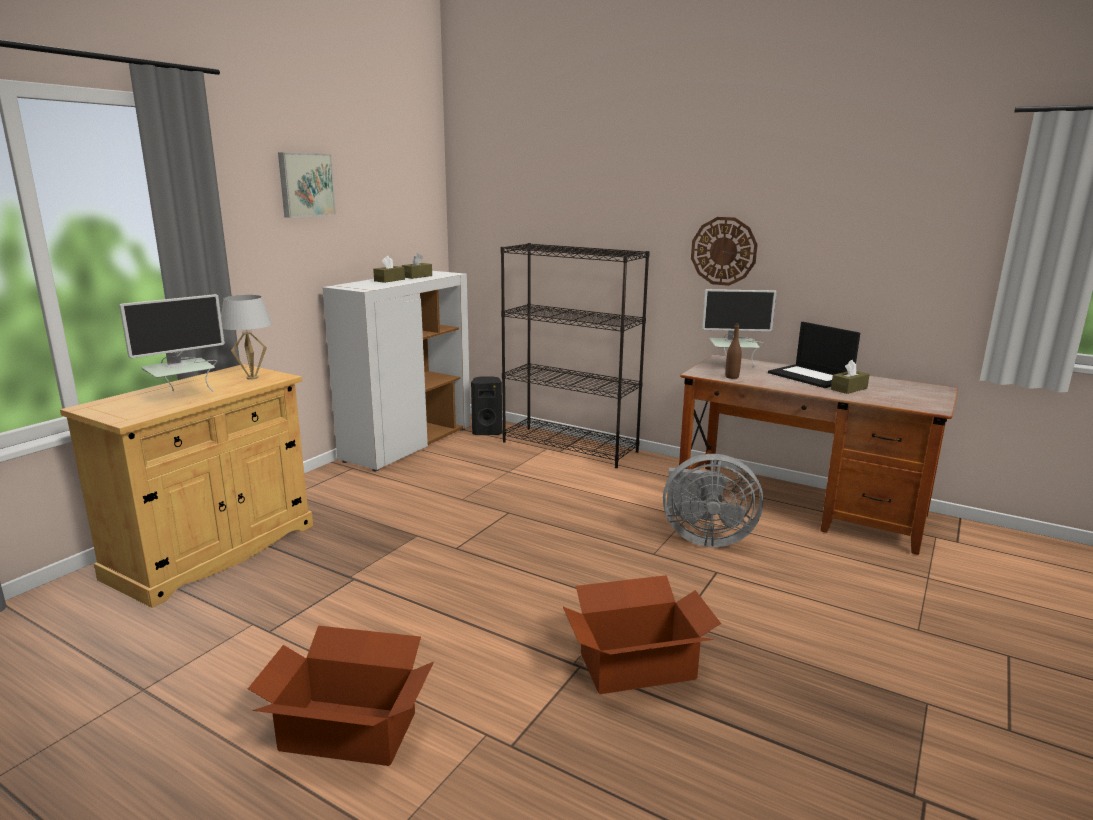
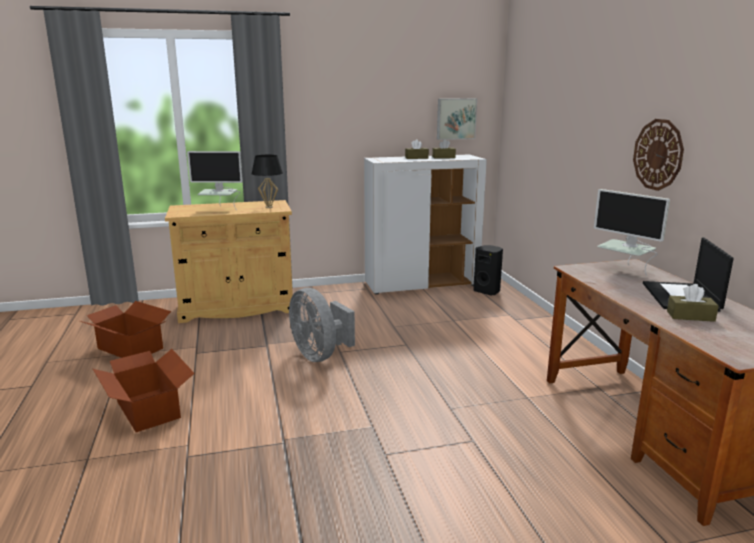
camera: 45 degrees right, 0 degrees up
white table lamp [221,295,272,380] -> black table lamp [252,155,283,208]
picture [278,152,336,218] -> picture moved to [437,98,477,140]
black bookcase [501,243,650,468] -> none
cardboard box [563,575,721,694] -> cardboard box moved to [80,301,171,358]
grey fan [663,454,763,547] -> grey fan moved to [289,288,355,362]
brown bottle [725,323,742,379] -> none

